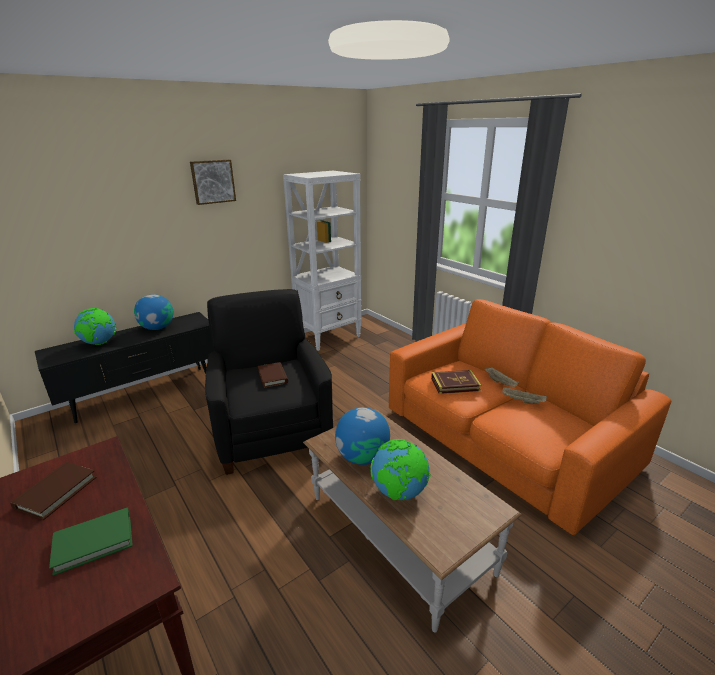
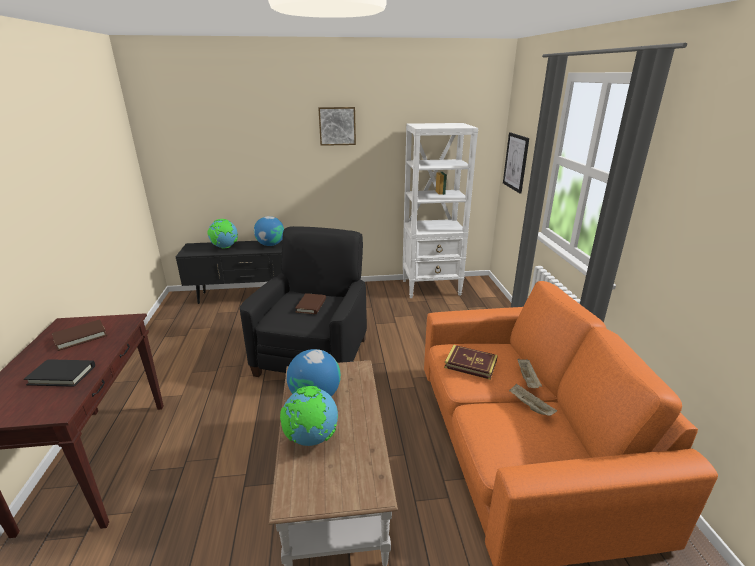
camera: 30 degrees right, 0 degrees up
green book [49,507,133,576] -> black book [24,359,95,387]
none -> picture [503,133,529,193]

